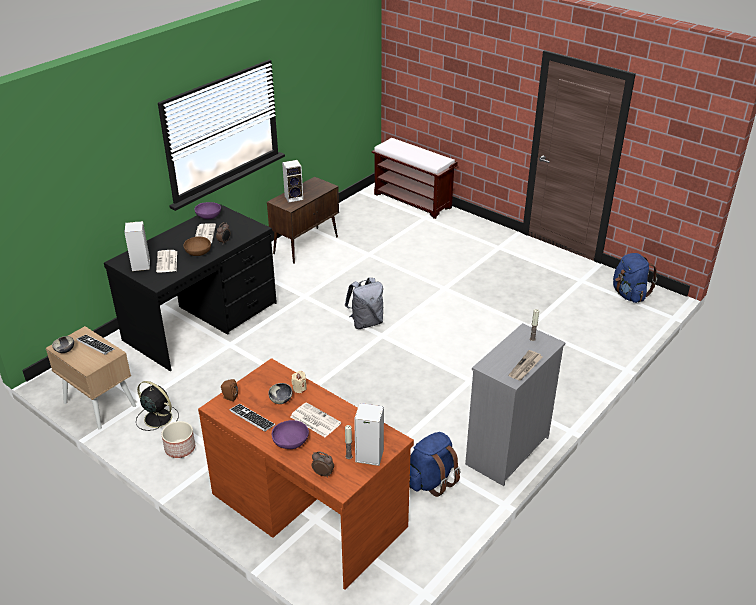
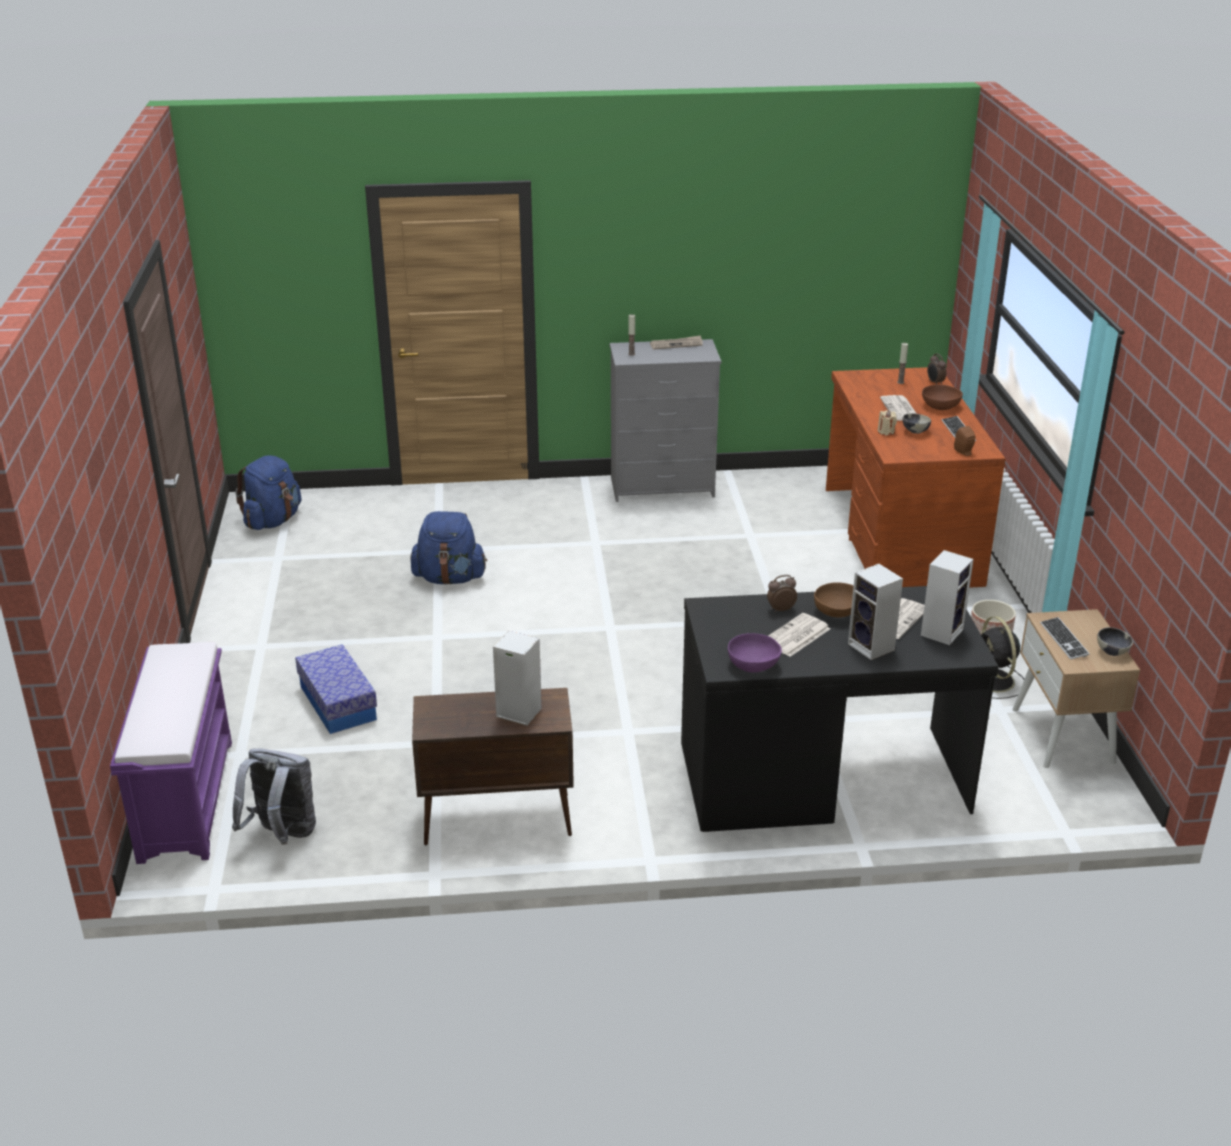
camera: 135 degrees left, 5 degrees down
purple bowl [272,420,309,449] -> brown bowl [922,385,963,410]
grey backpack [345,277,383,329] -> grey backpack moved to [232,749,316,845]
speaker [354,403,384,466] -> speaker moved to [848,564,903,660]
brown bench [372,138,458,219] -> purple bench [110,642,232,864]
blue backpack [409,432,460,497] -> blue backpack moved to [410,511,487,585]
none -> storage box [295,644,377,734]

